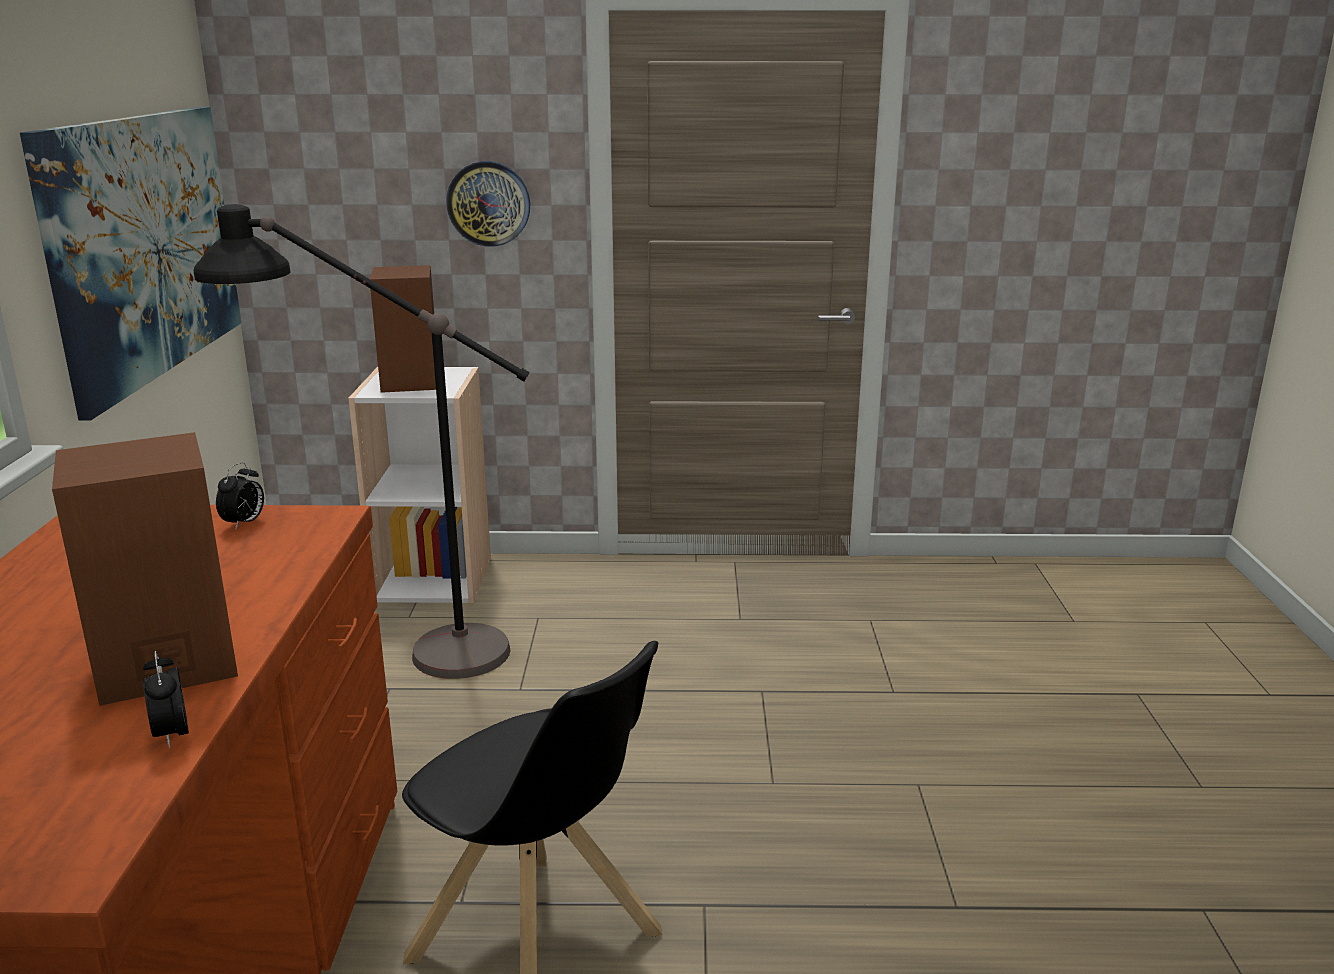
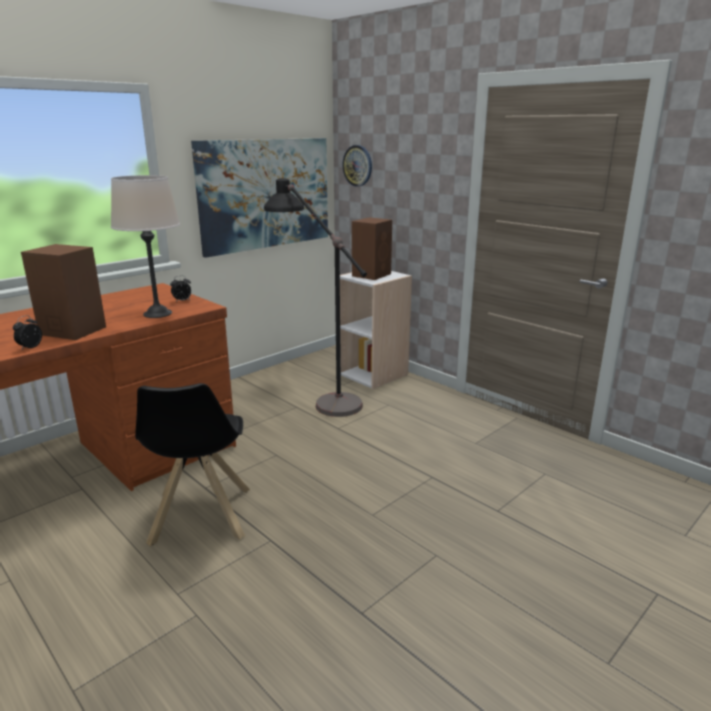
camera: 45 degrees right, 0 degrees up
wall clock [446,161,530,247] -> wall clock moved to [342,145,372,187]
none -> beige table lamp [111,175,180,318]

